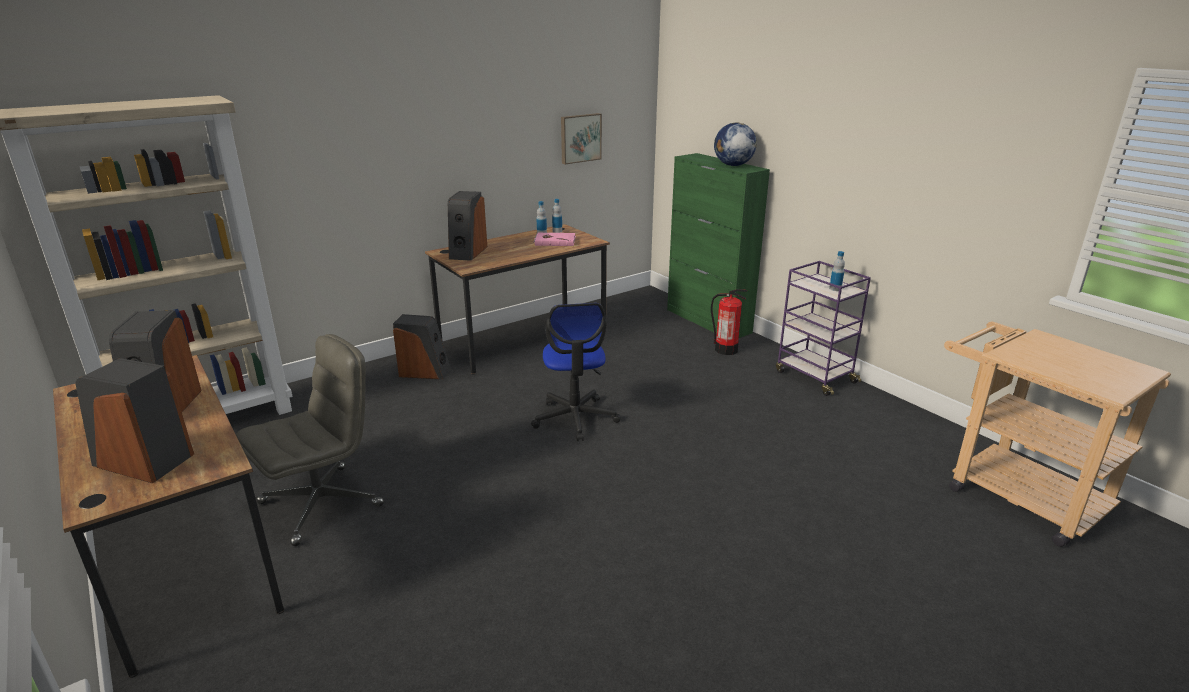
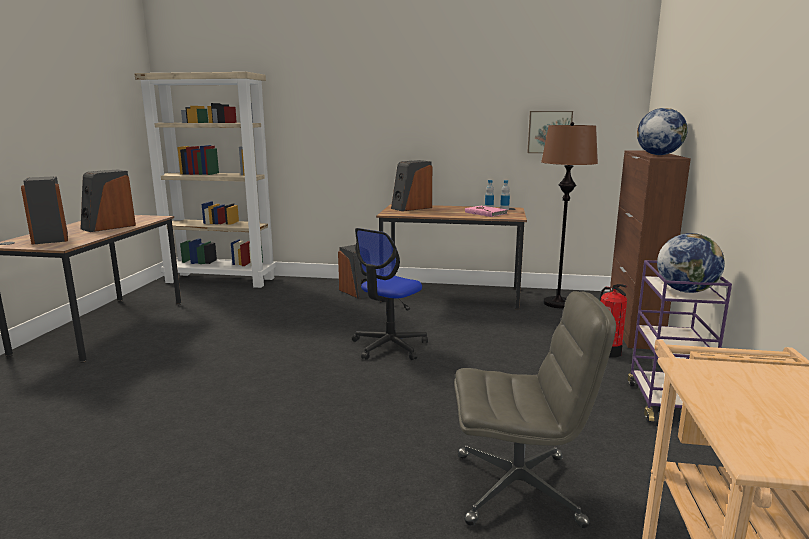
camera: 45 degrees right, 10 degrees down
grey office chair [236,334,384,546] -> grey office chair moved to [454,291,616,528]
green cabinet [667,153,770,338] -> brown cabinet [610,150,691,349]
bottle [829,251,845,291] -> globe [657,233,725,293]
none -> brown floor lamp [541,122,598,308]

